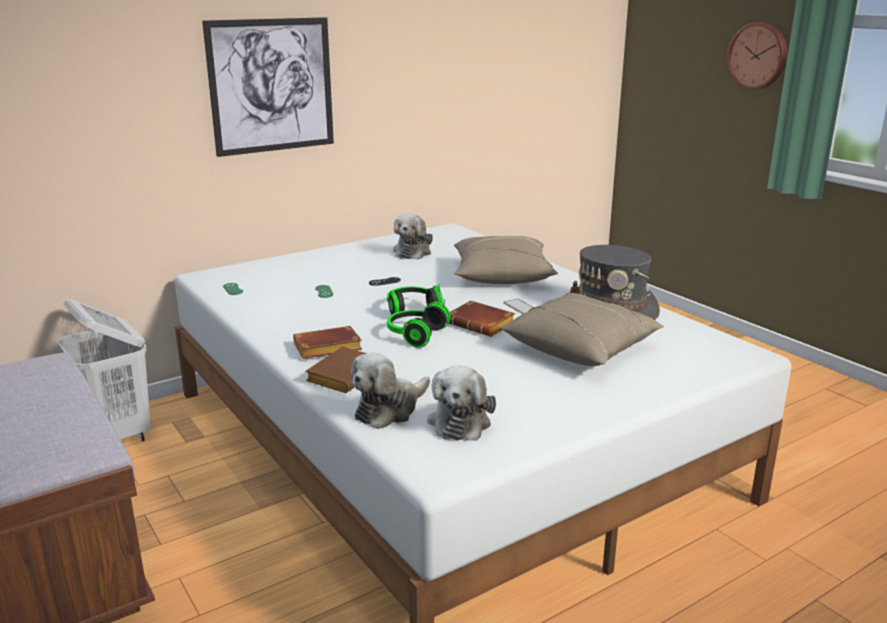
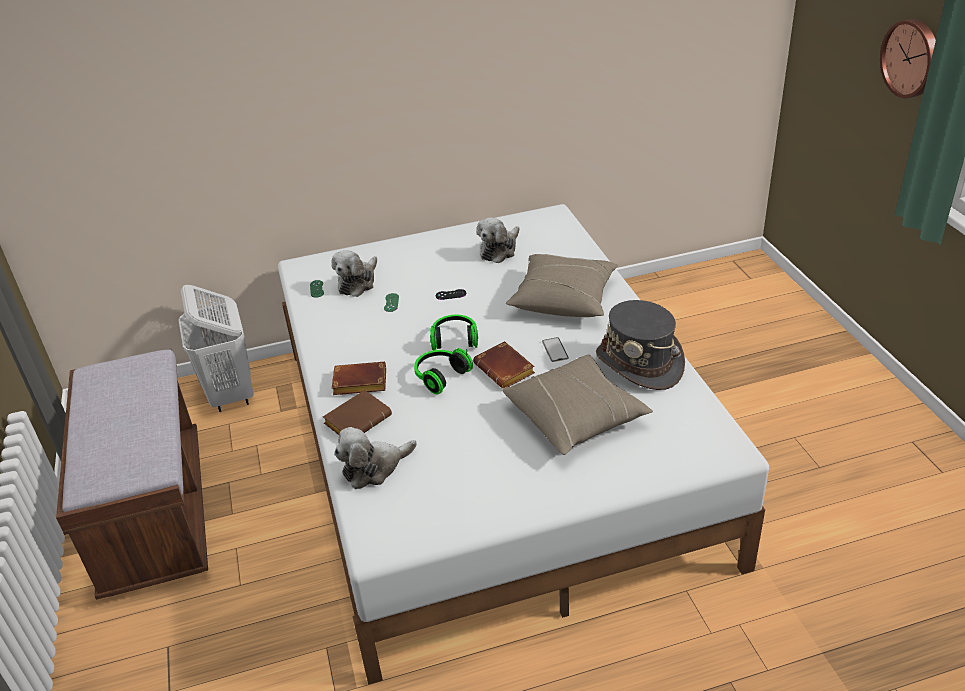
camera: 20 degrees right, 15 degrees up
picture [202,17,334,157] -> none
plush toy [427,366,496,441] -> plush toy moved to [331,250,377,297]

